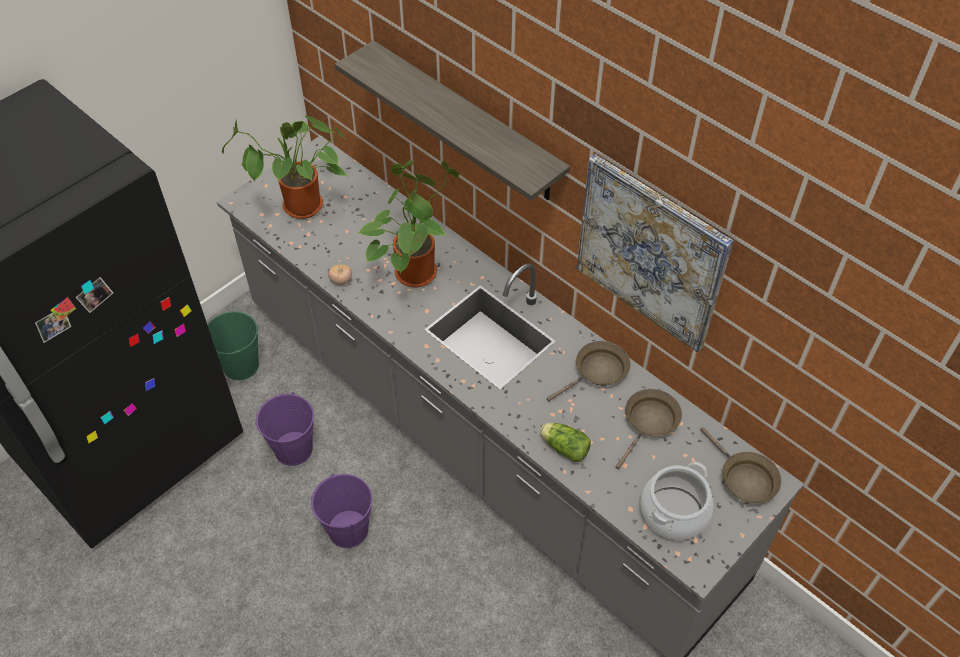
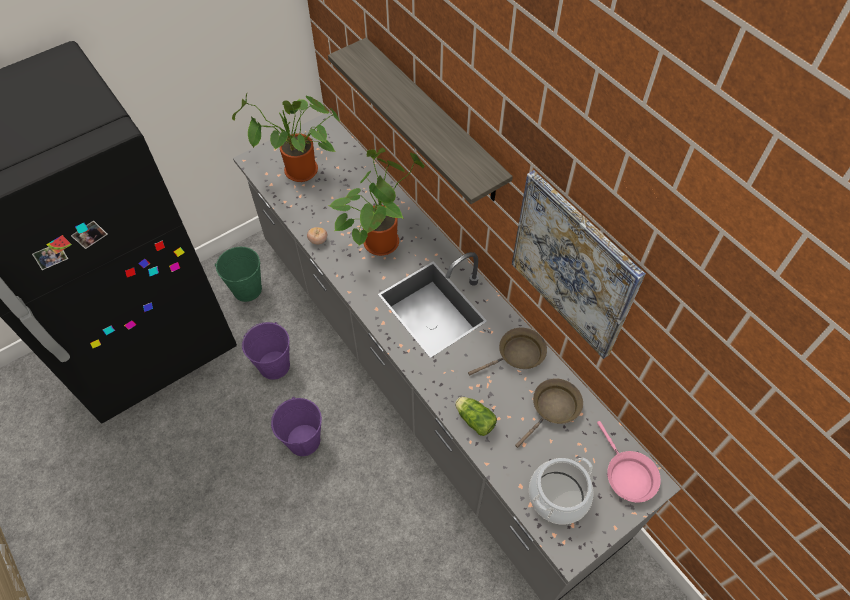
camera: 10 degrees right, 5 degrees up
brown frying pan [700,427,782,504] -> pink frying pan [597,421,661,503]

